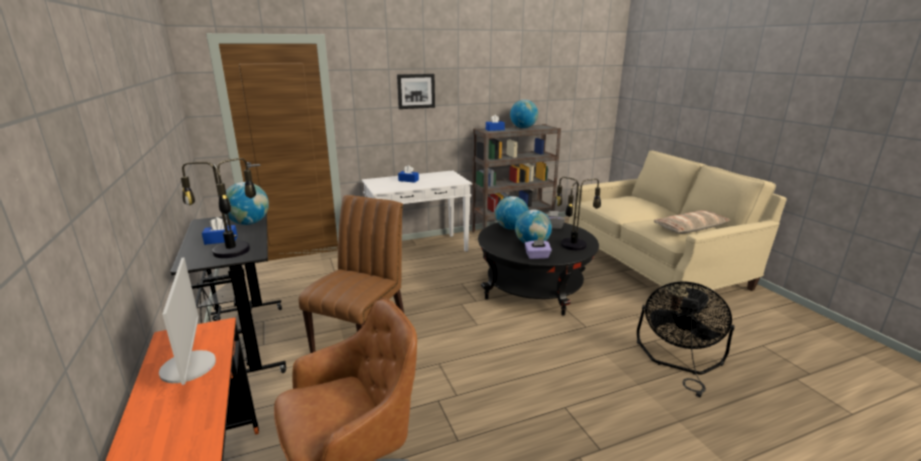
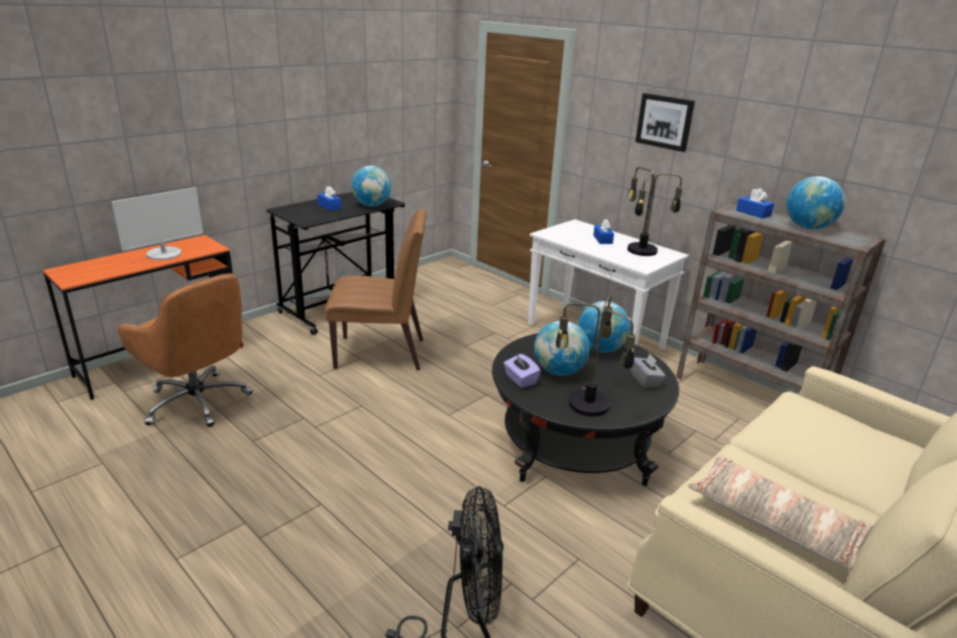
camera: 65 degrees right, 5 degrees up
table lamp [181,158,256,258] -> table lamp moved to [627,167,683,256]

